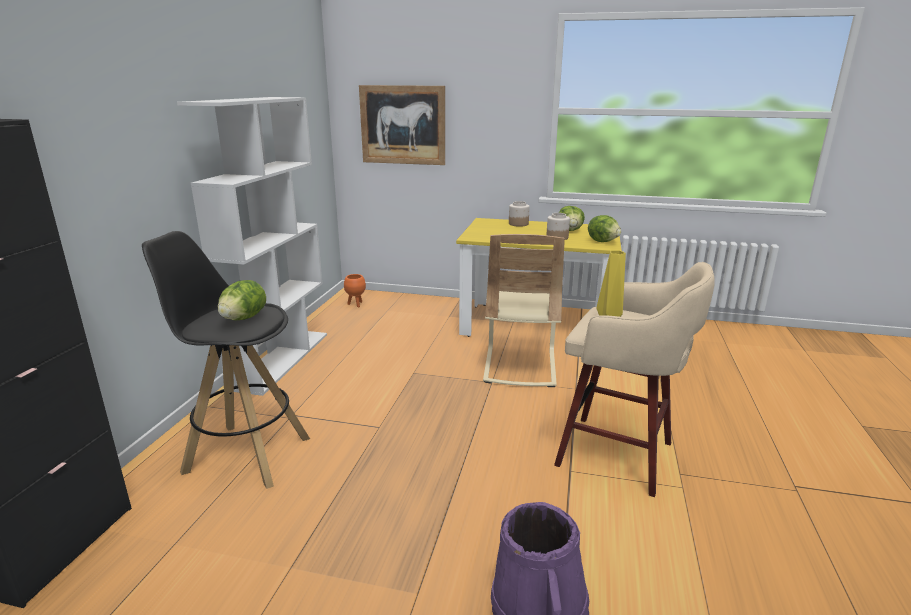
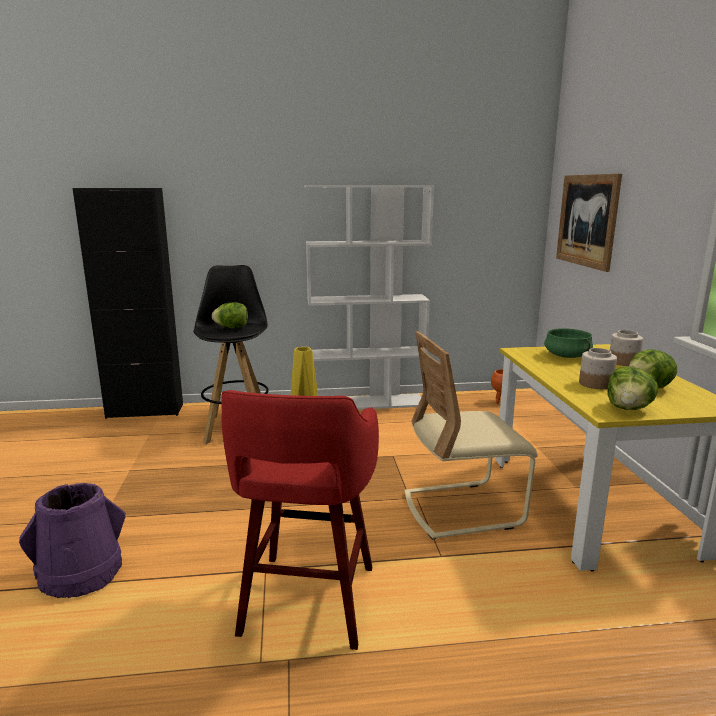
camera: 70 degrees right, 5 degrees down
beige stool [554,262,715,497] -> red stool [221,390,379,650]
none -> green cooking pot [544,328,593,358]

